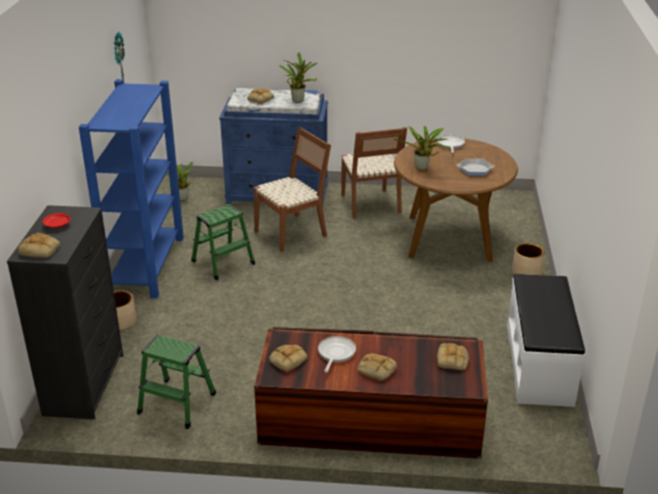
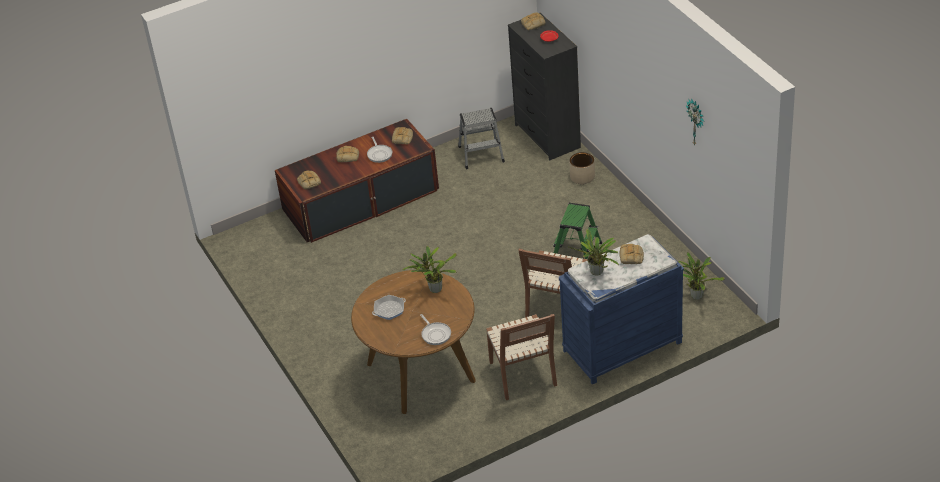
camera: 150 degrees right, 10 degrees up
blue bookcase [79,79,184,298] -> none
green step ladder [137,334,216,429] -> grey step ladder [458,108,505,170]
chair [341,127,407,219] -> chair turned 150 degrees counterclockwise [486,314,557,400]
white bench [507,274,585,407] -> none
beige planter [512,243,545,275] -> none

